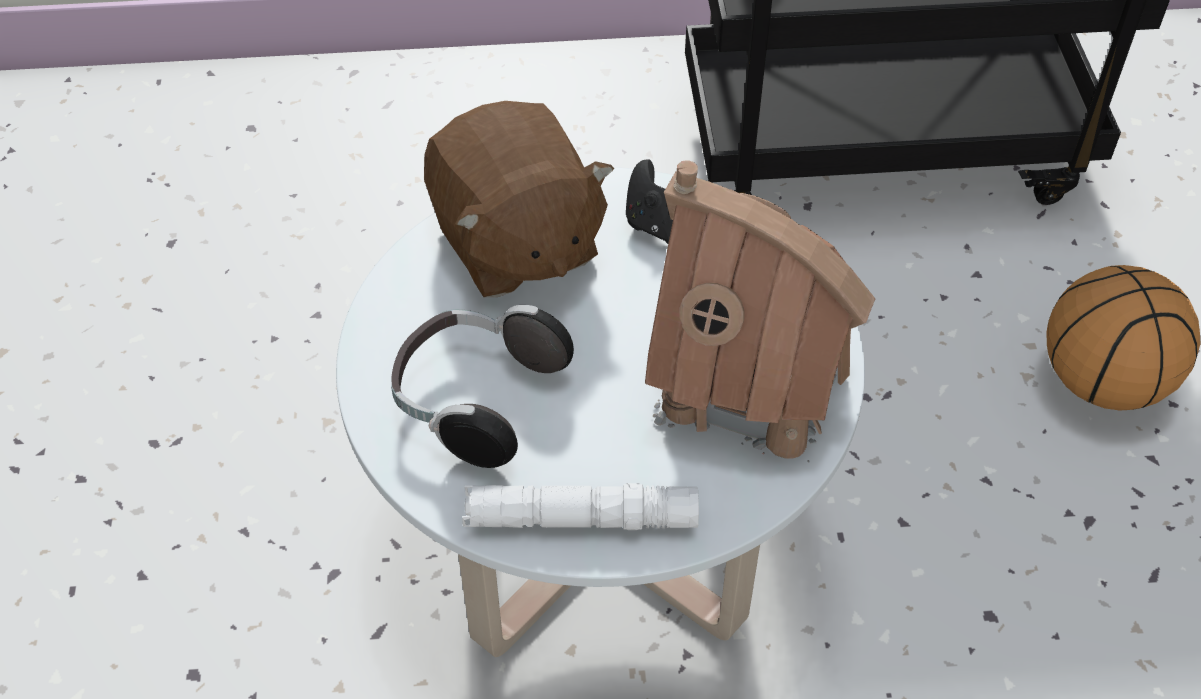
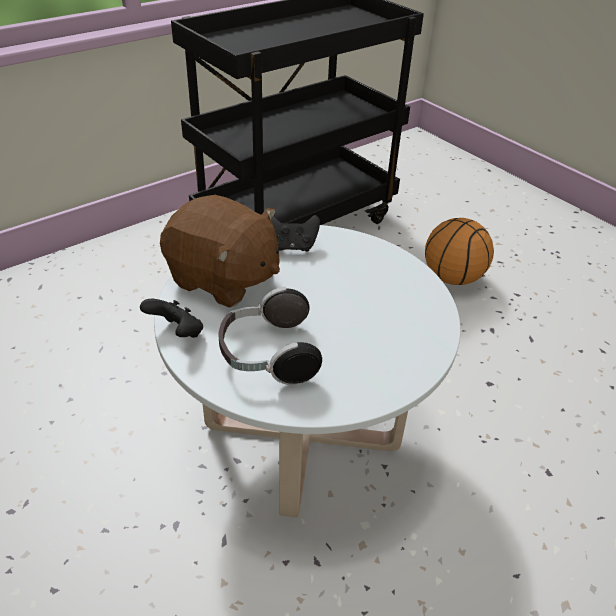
camera: 35 degrees left, 10 degrees down
white flashlight [462,483,699,530] -> none
toy house [645,160,875,462] -> none
none -> black game controller [140,299,203,338]

